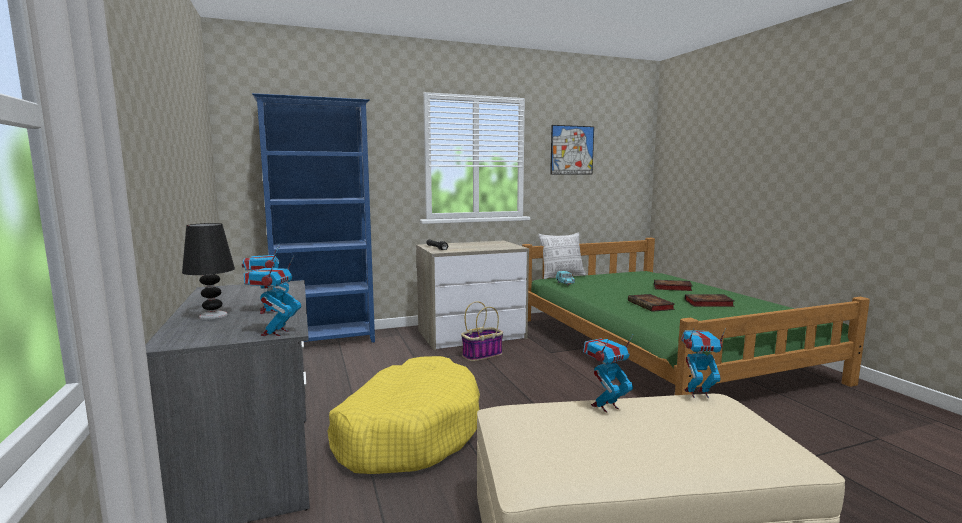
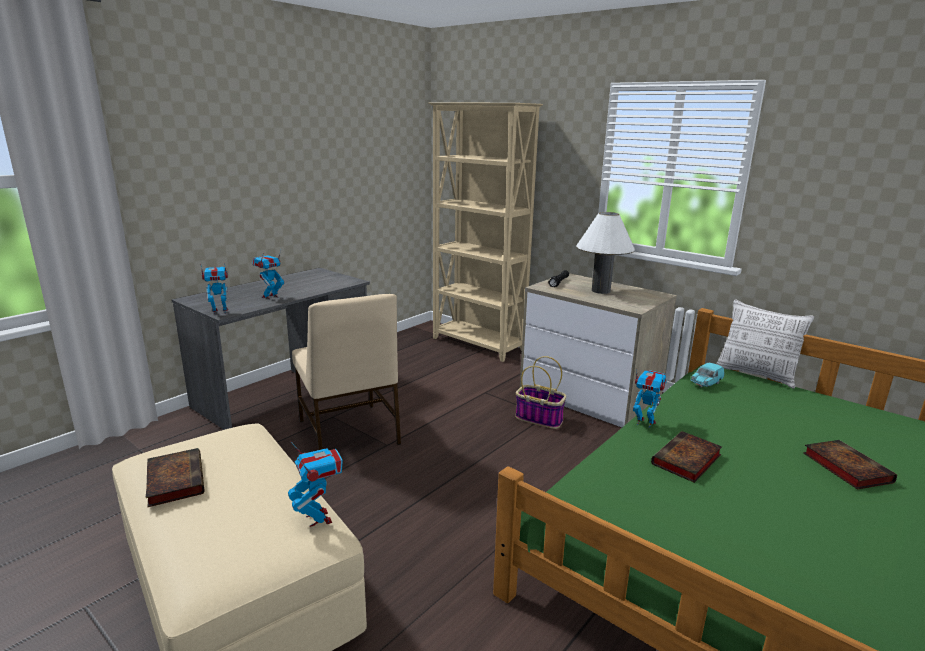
camera: 60 degrees right, 10 degrees up
black table lamp [182,223,235,320] -> none
blue bookcase [252,93,375,343] -> beige bookcase [428,103,543,362]
yellow dog bed [327,356,480,474] -> beige chair [292,294,401,450]
picture [550,125,594,175] -> none
toy robot [583,335,633,412] -> toy robot moved to [633,368,667,428]
book [685,294,735,307] -> book moved to [146,448,204,507]
none -> white table lamp [576,212,635,294]

